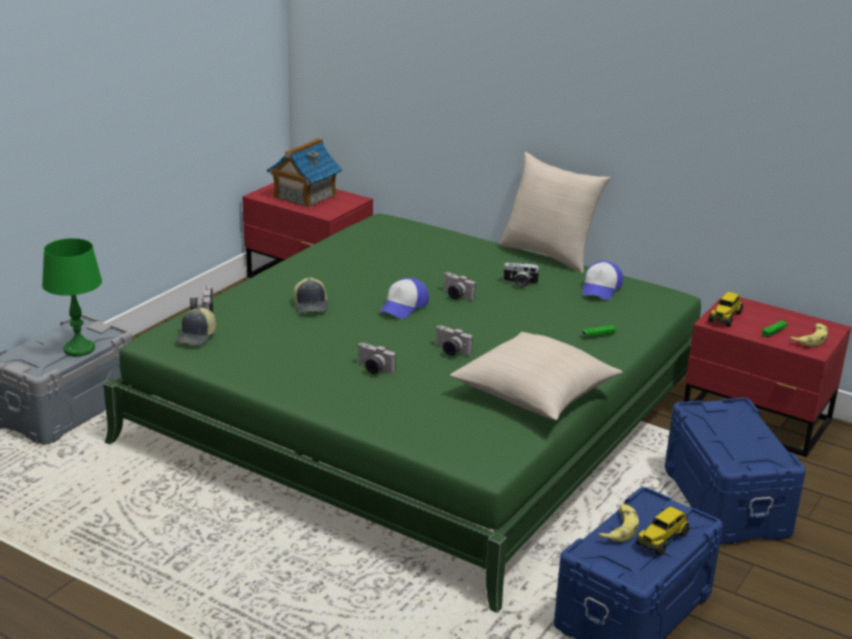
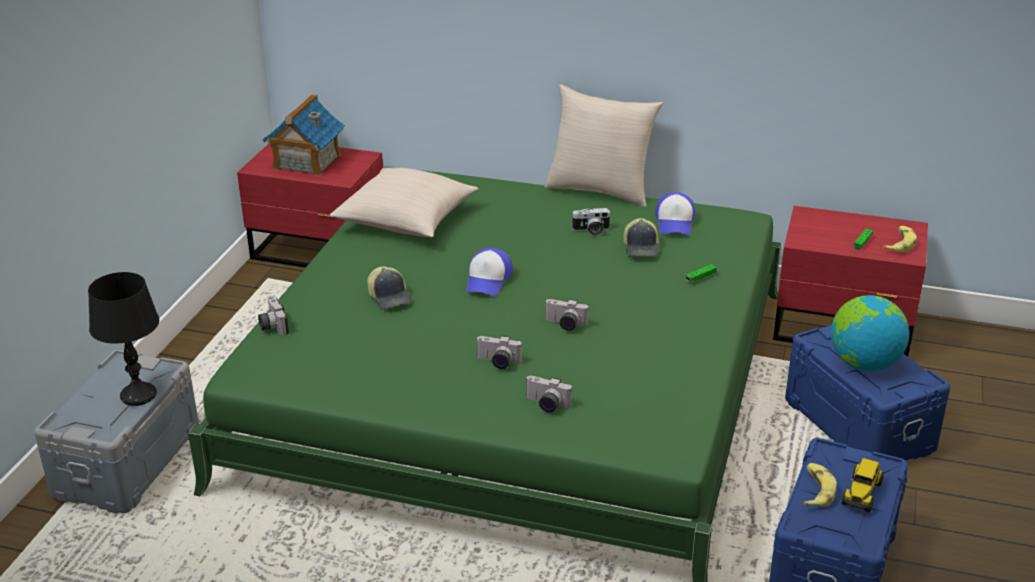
camera: 15 degrees left, 5 degrees up
green table lamp [42,238,102,356] -> black table lamp [88,272,159,406]
cap [175,308,216,346] -> cap moved to [624,218,659,257]
camera [444,272,476,300] -> camera moved to [525,376,572,413]
beige pillow [450,332,623,420] -> beige pillow moved to [330,168,479,237]
toy truck [708,292,743,327] -> none
none -> globe [831,295,909,371]

